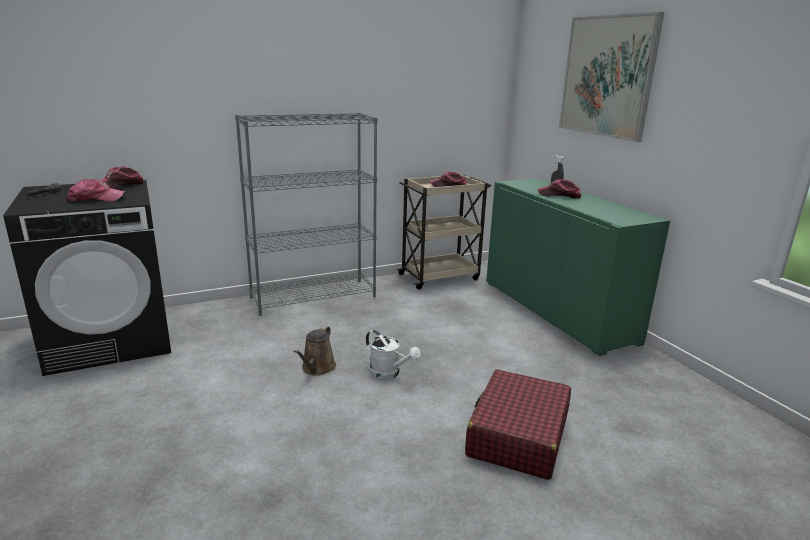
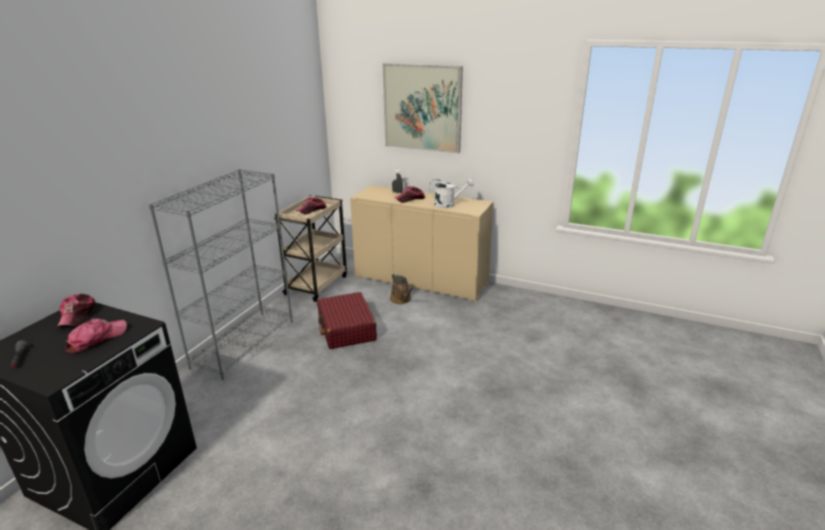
camera: 40 degrees left, 5 degrees up
brown watering can [294,326,336,376] -> brown watering can moved to [390,273,414,304]
white watering can [366,330,421,379] -> white watering can moved to [429,179,474,208]
red suitcase [465,369,571,480] -> red suitcase moved to [317,292,377,349]
green cabinet [486,178,670,356] -> beige cabinet [350,185,493,301]

